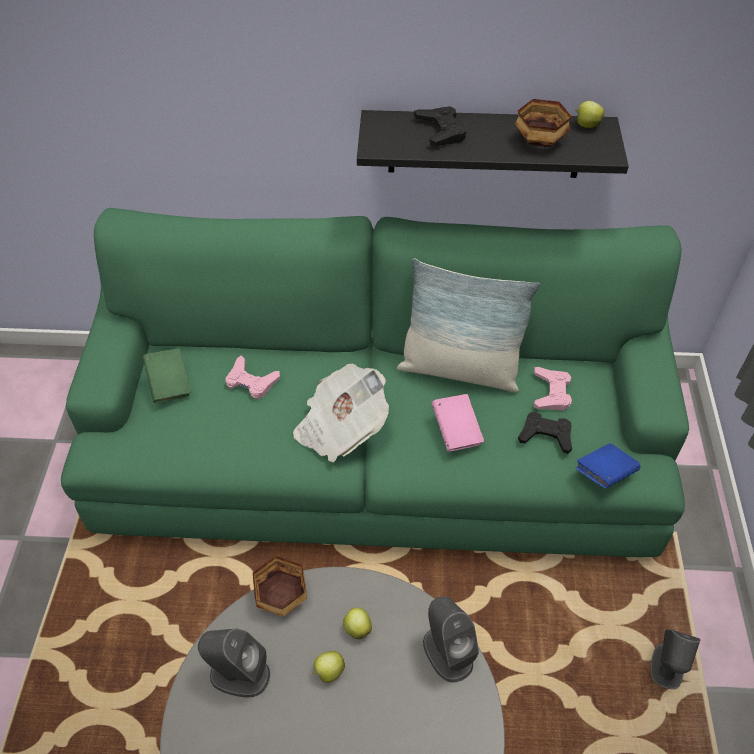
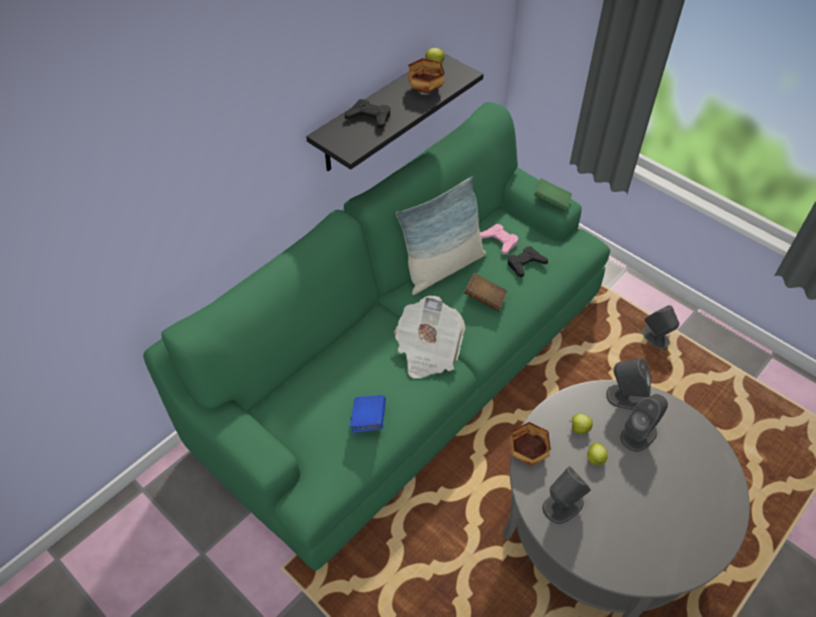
camera: 50 degrees left, 0 degrees up
green book [143,348,191,403] -> green book moved to [534,178,572,211]
pink game controller [225,356,280,399] -> none
pink book [431,394,484,452] -> brown book [464,273,507,311]
blue book [576,443,640,488] -> blue book moved to [350,395,386,432]
none -> grey speaker [620,394,668,452]

